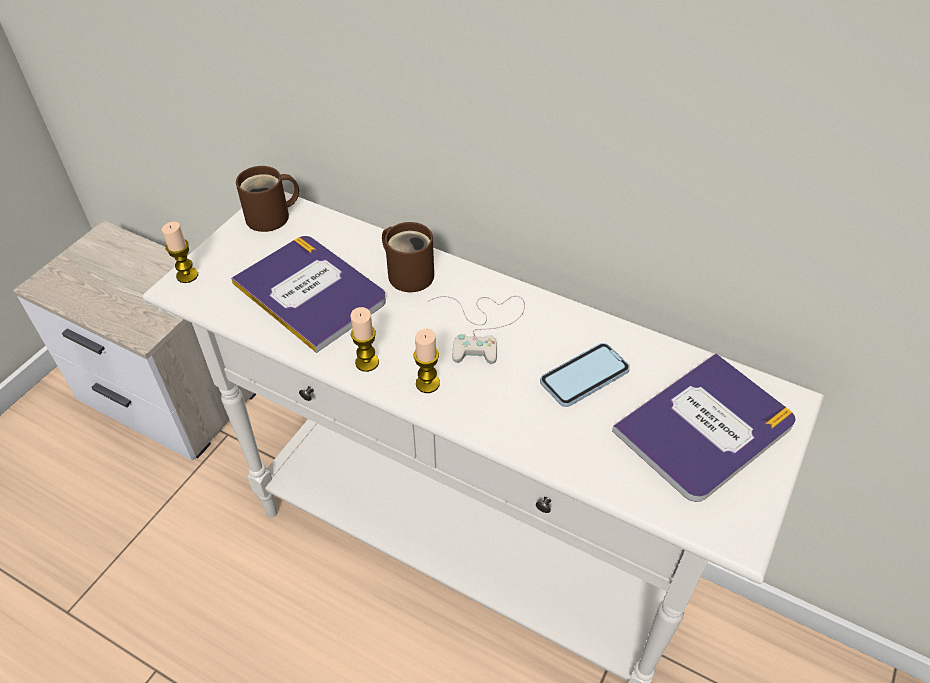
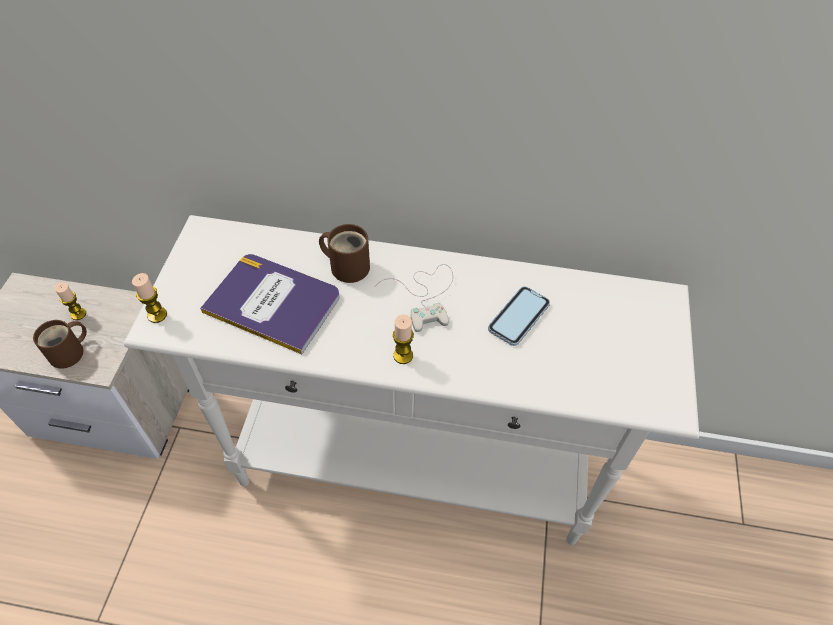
camera: 20 degrees left, 5 degrees up
brown mug [236,166,299,232] -> brown mug moved to [33,320,87,369]
candle [350,307,379,372] -> candle moved to [55,282,86,320]
book [612,353,796,502] -> none

